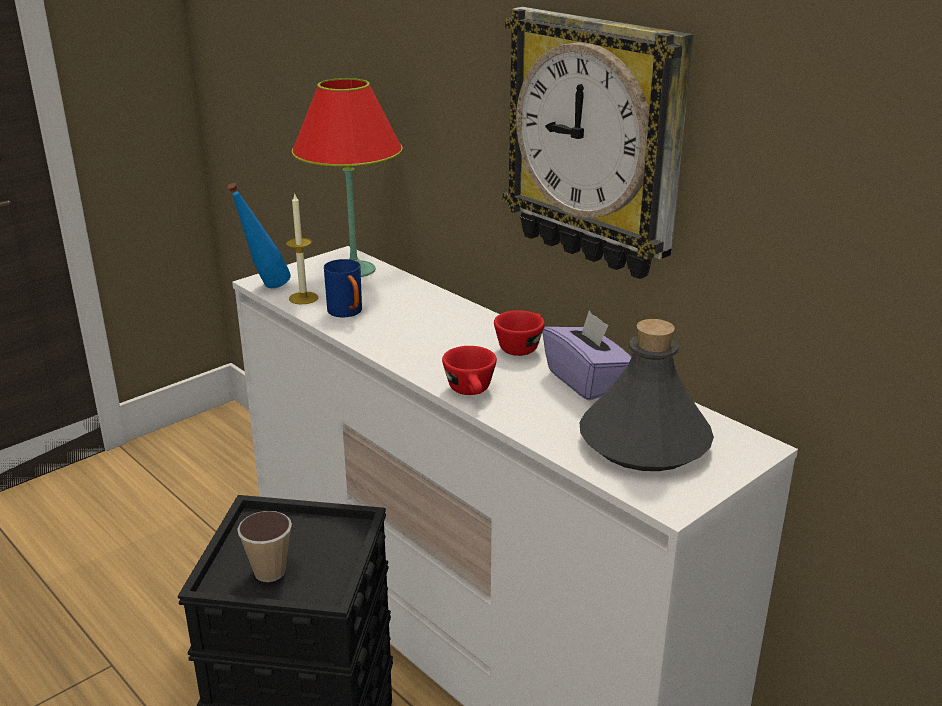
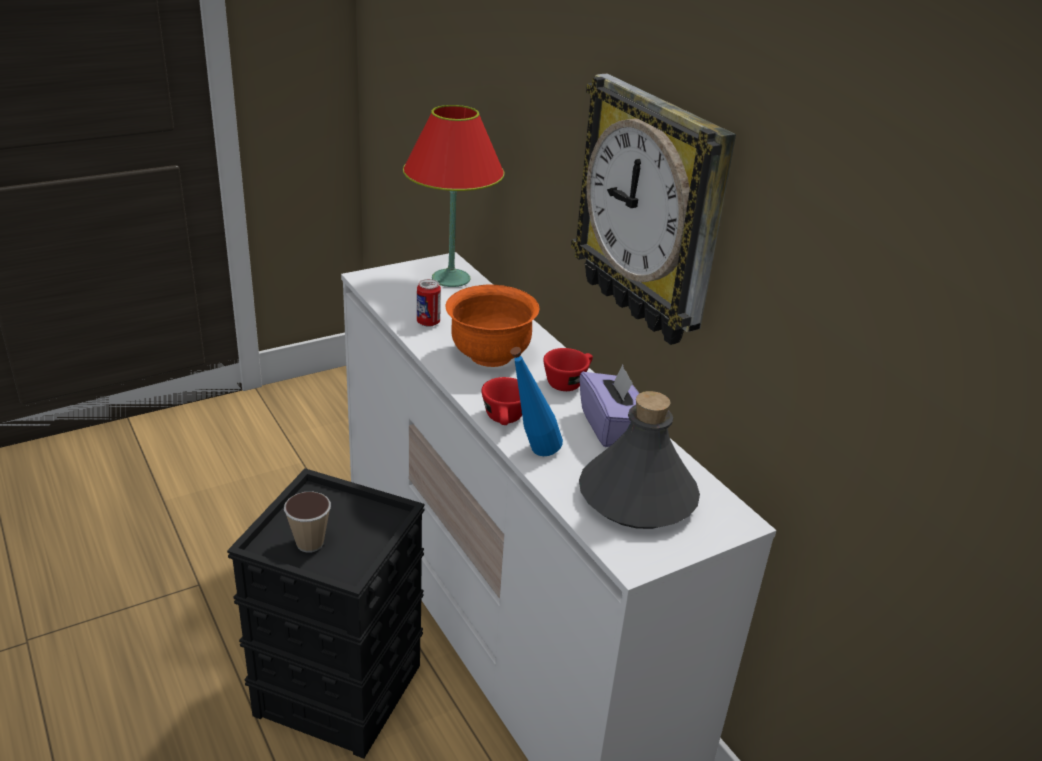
camera: 10 degrees right, 5 degrees up
blue bottle [227,183,291,288] -> blue bottle moved to [510,347,563,456]
candle [286,194,318,304] -> none
blue mug [324,259,362,317] -> can [417,279,441,327]
none -> orange bowl [446,285,539,367]

